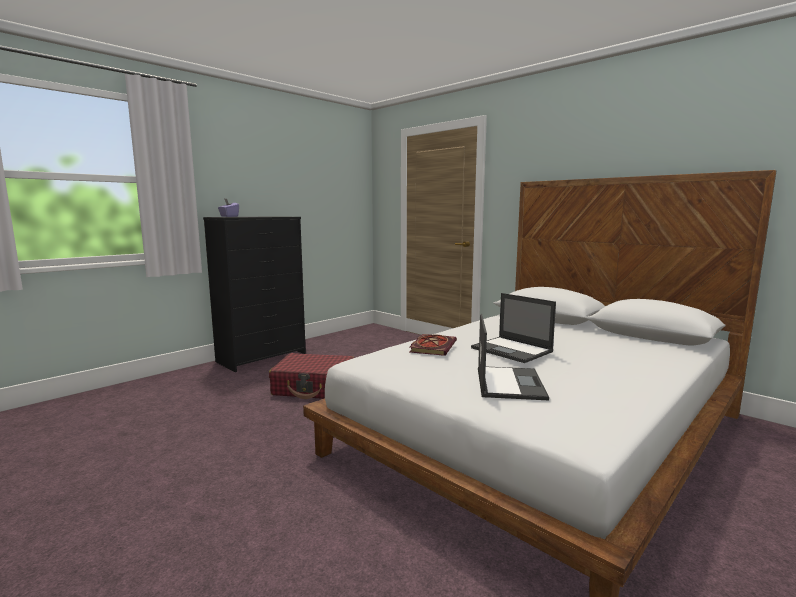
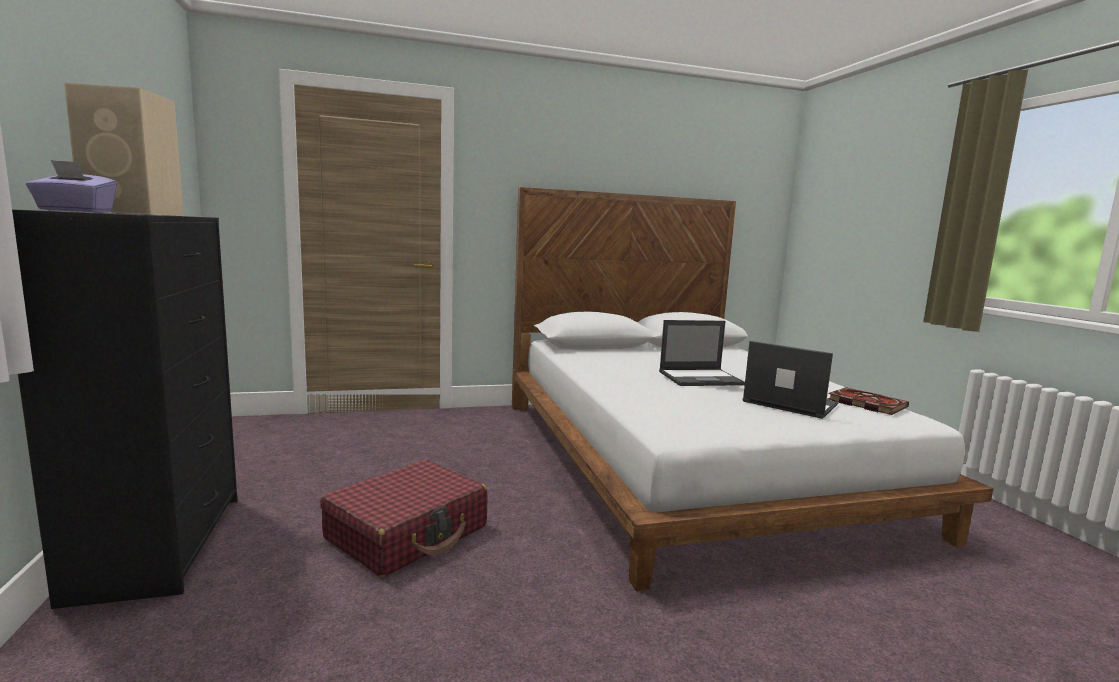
camera: 60 degrees left, 0 degrees up
book [409,334,457,356] -> book moved to [827,387,909,415]
none -> beige speaker [64,83,184,216]

